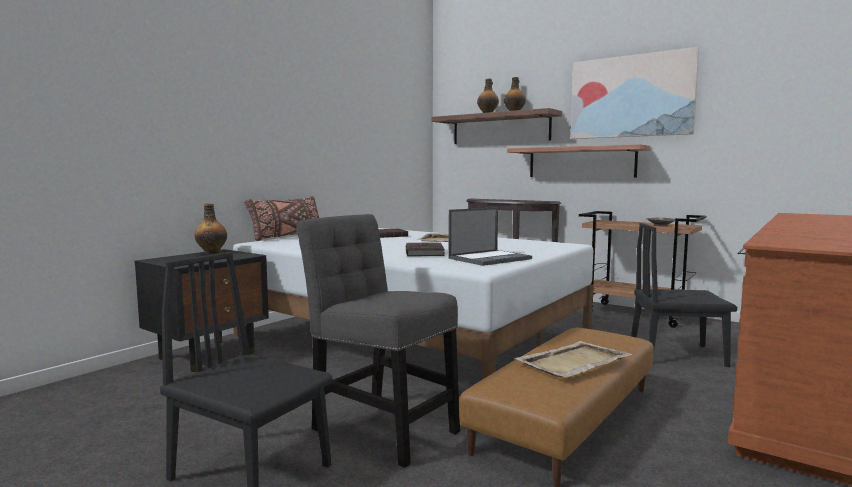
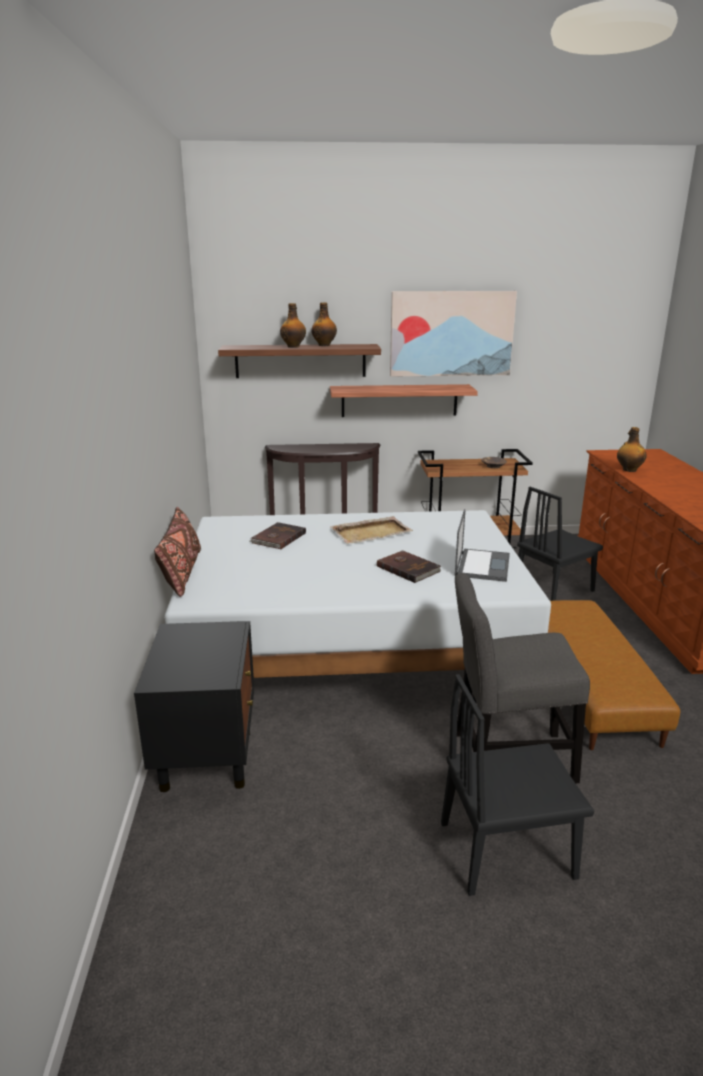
camera: 40 degrees left, 15 degrees up
bottle [194,203,227,254] -> bottle moved to [617,427,647,472]
beige tray [514,341,632,378] -> none

